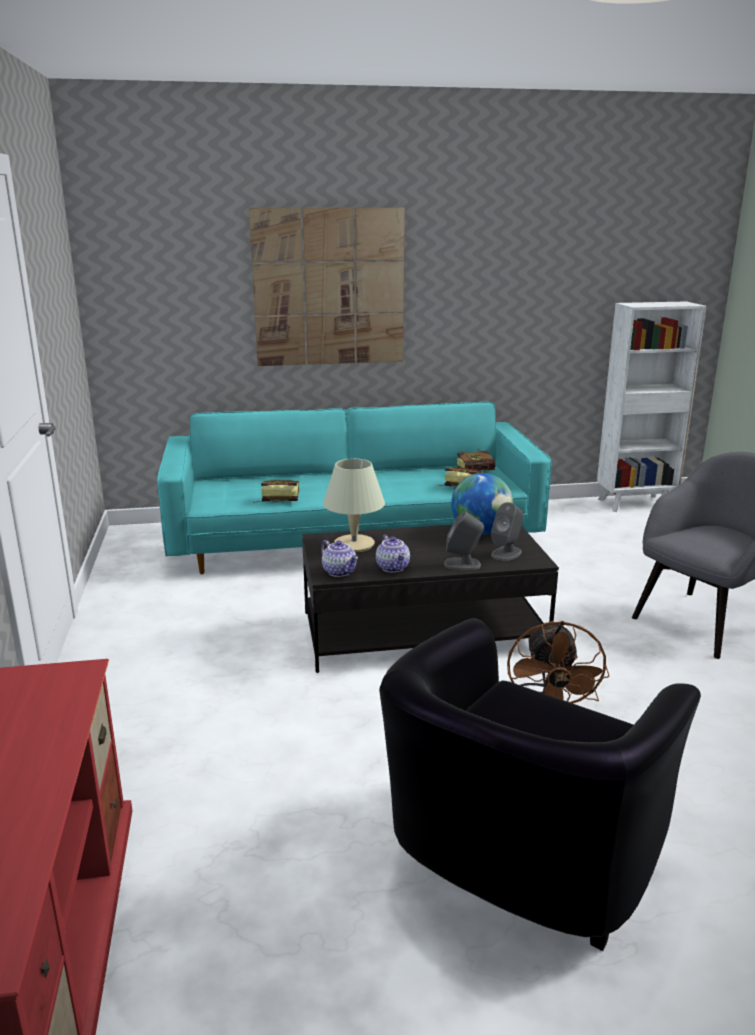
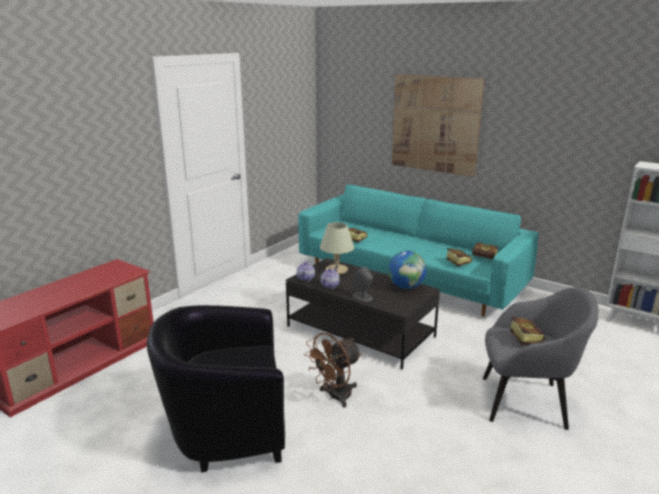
camera: 45 degrees right, 0 degrees up
grey speaker [491,502,523,561] -> none
none -> book [510,317,545,346]

